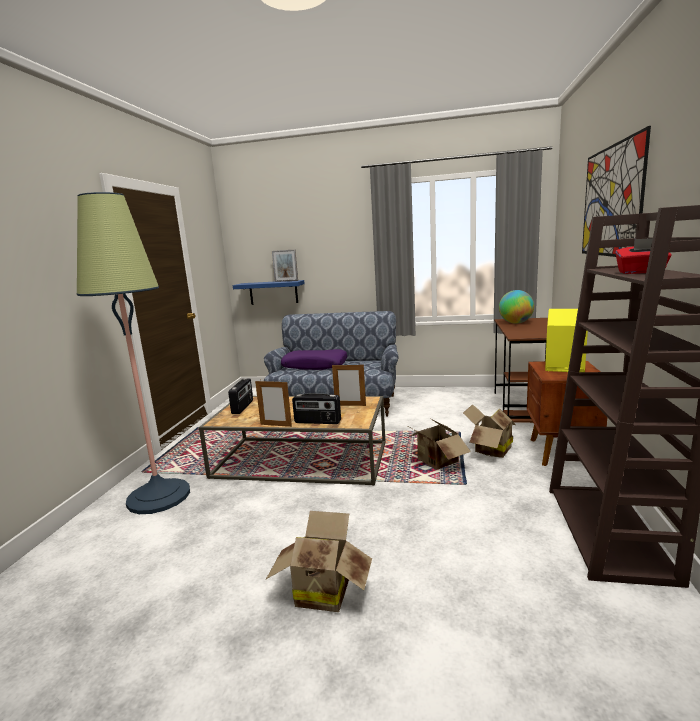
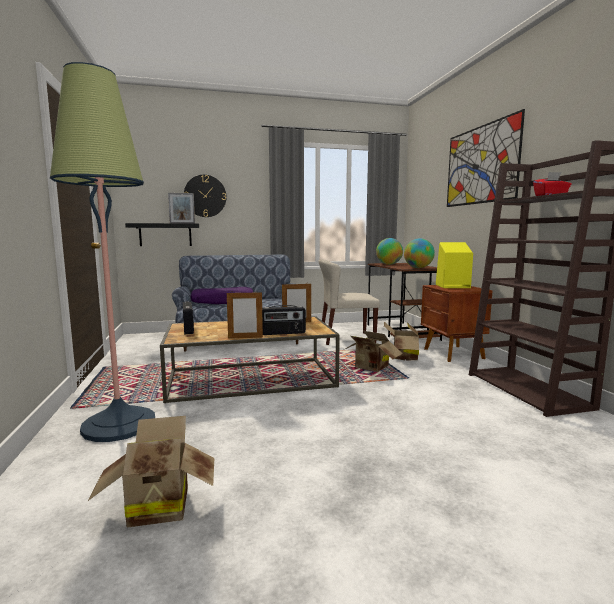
camera: 25 degrees left, 5 degrees down
blue shelf [233,280,305,305] -> black shelf [125,223,199,246]
cardboard box [266,511,372,612] -> cardboard box moved to [88,416,214,528]
none -> wall clock [184,175,226,217]
none -> beige chair [318,259,380,345]
none -> globe [404,238,435,268]

